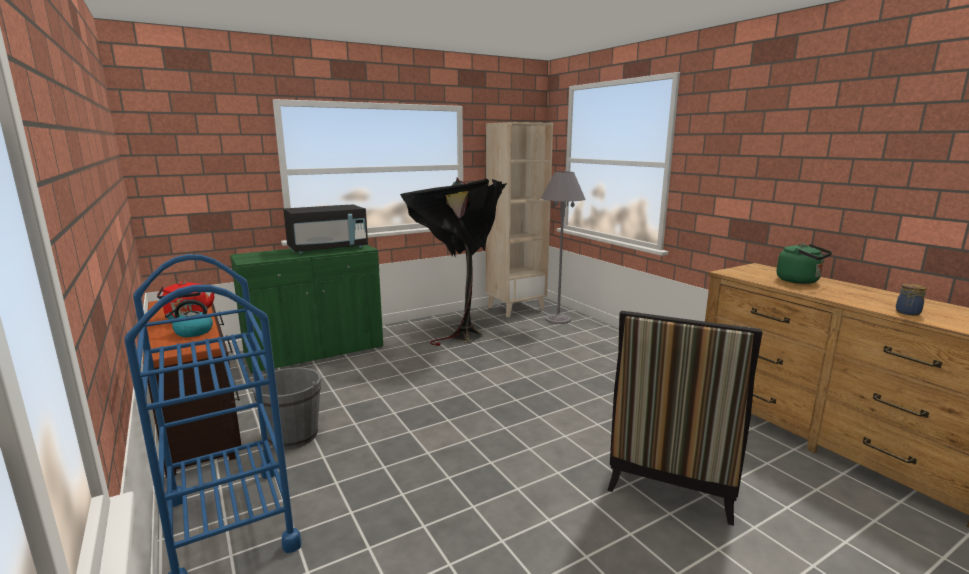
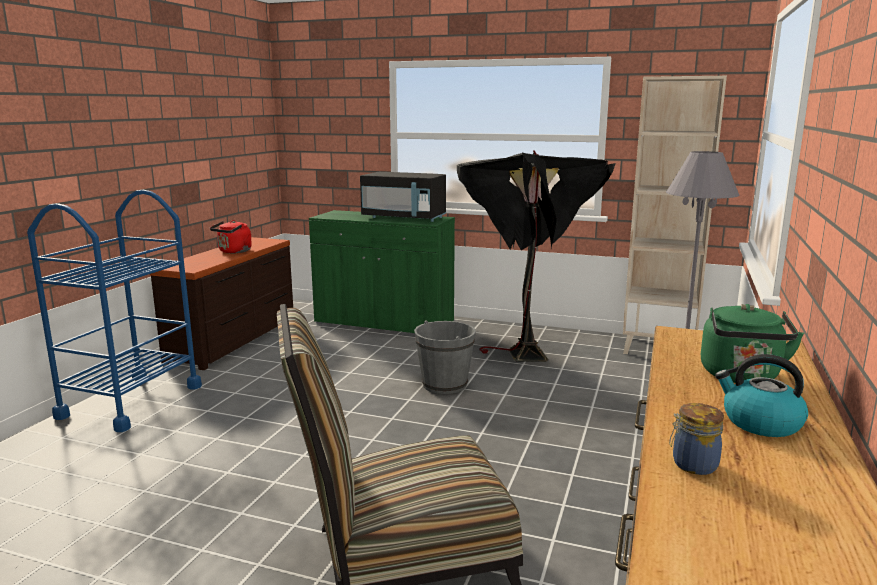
camera: 50 degrees right, 0 degrees up
kettle [165,300,213,337] -> kettle moved to [715,354,808,437]
grey bucket [252,368,321,449] -> grey bucket moved to [414,320,476,394]

